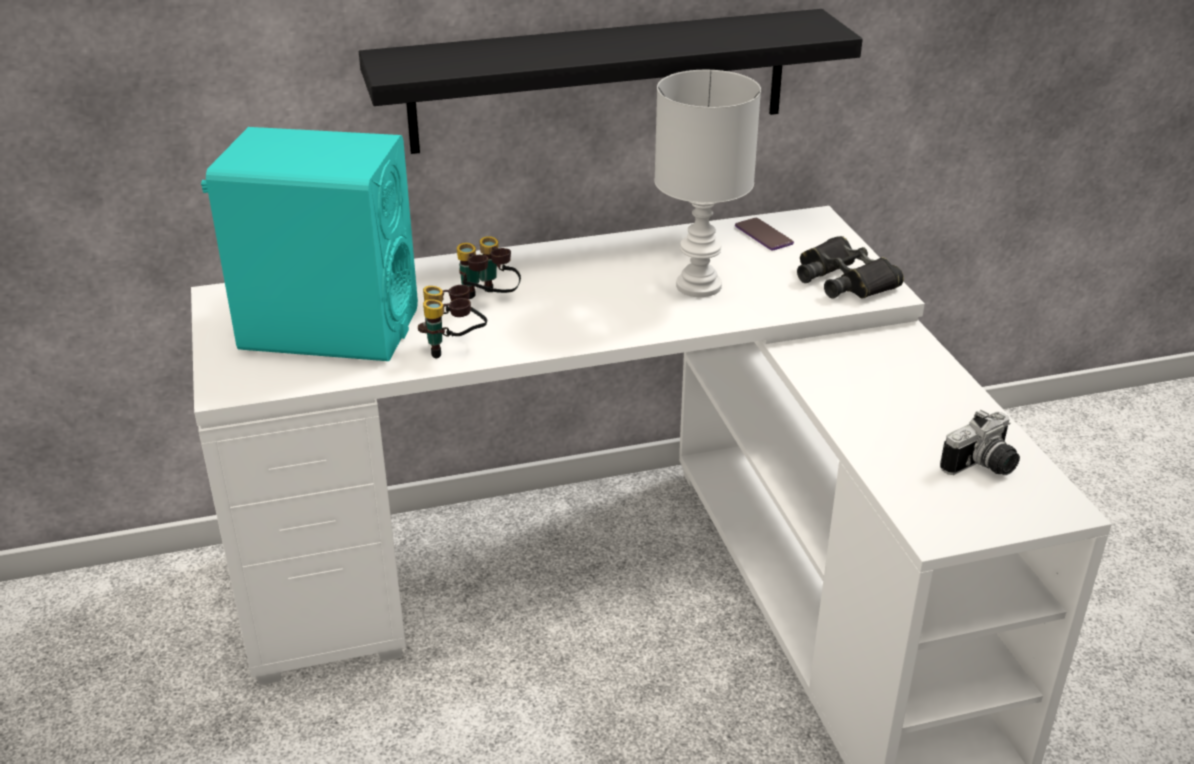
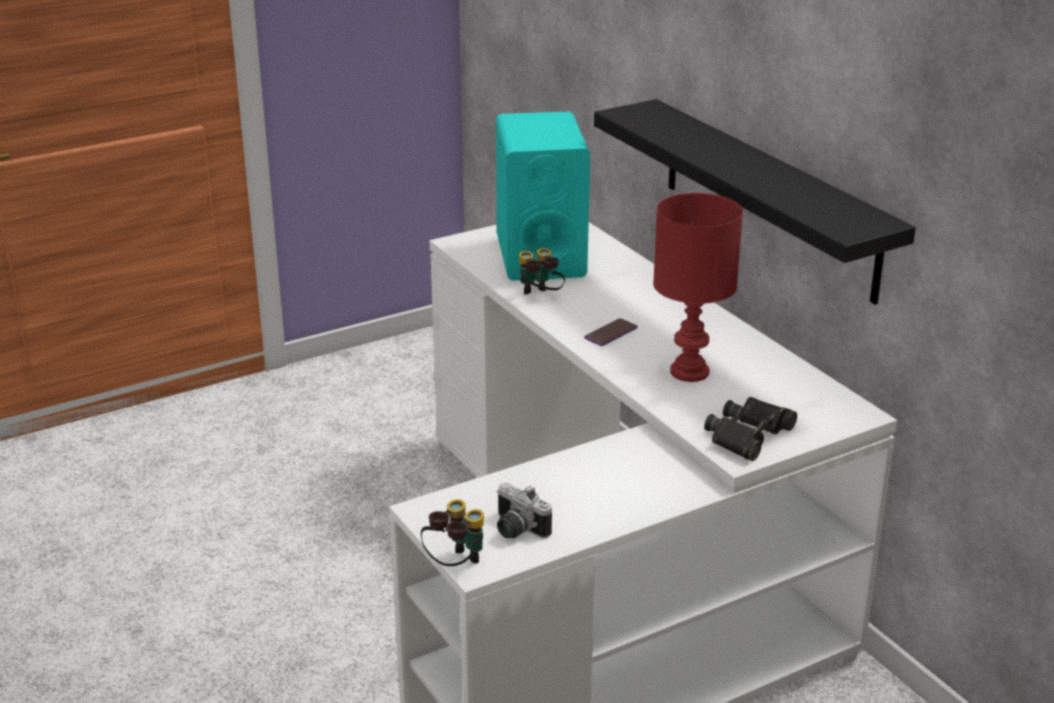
camera: 75 degrees right, 5 degrees down
binoculars [457,236,521,299] -> binoculars moved to [421,499,484,566]
white table lamp [654,70,761,297] -> red table lamp [653,193,743,382]
phone [735,218,794,250] -> phone moved to [584,318,638,346]

